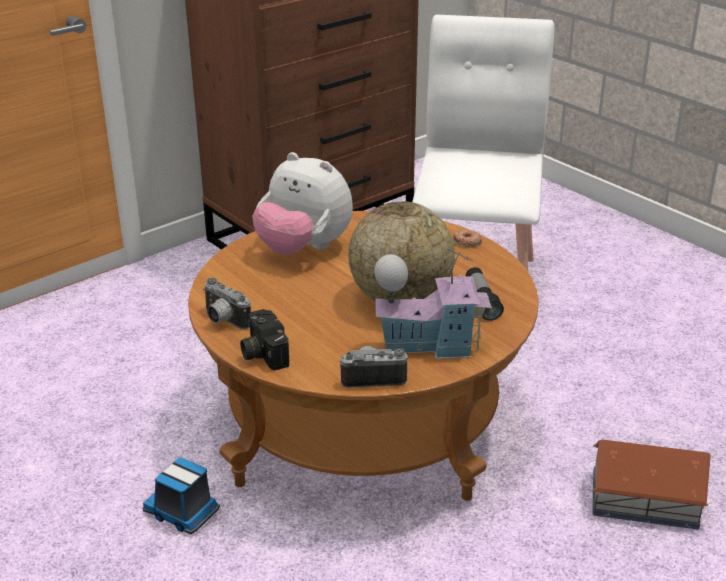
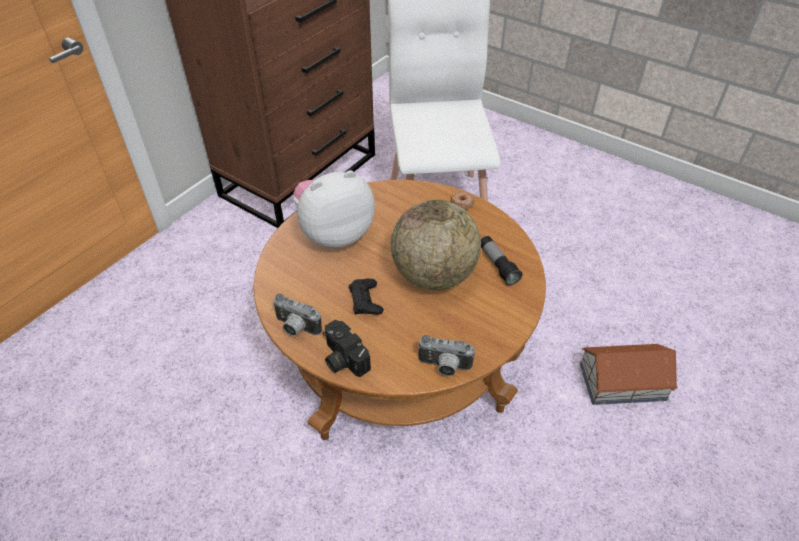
camera: 15 degrees left, 15 degrees up
toy truck [143,458,220,534] -> none
plush toy [253,152,353,255] -> plush toy turned 135 degrees clockwise [293,170,375,248]
camera [340,346,408,388] -> camera turned 150 degrees counterclockwise [418,335,475,376]
toy house [374,248,492,359] -> none
none -> black game controller [349,279,384,315]

